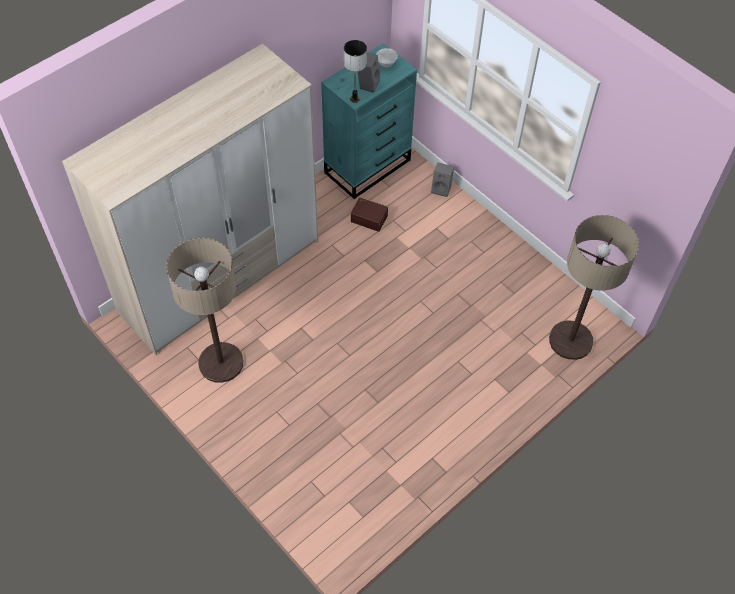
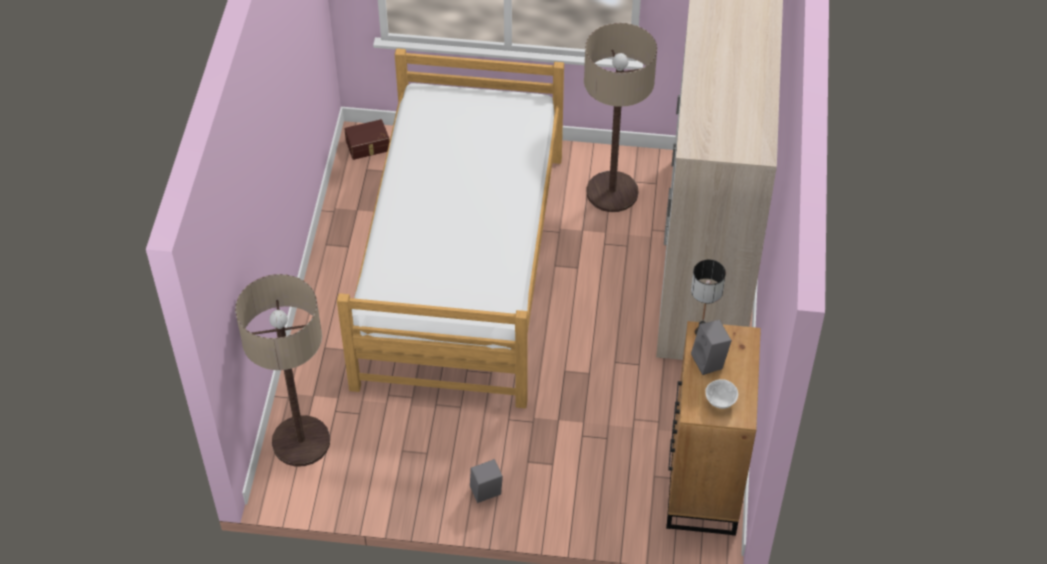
camera: 140 degrees right, 5 degrees down
turquoise dresser [321,43,417,199] -> brown dresser [666,321,761,536]
brown storage box [351,197,388,232] -> brown storage box moved to [344,119,390,160]
grey speaker [431,162,454,197] -> grey speaker moved to [470,459,503,503]
none -> bed [337,48,564,408]

